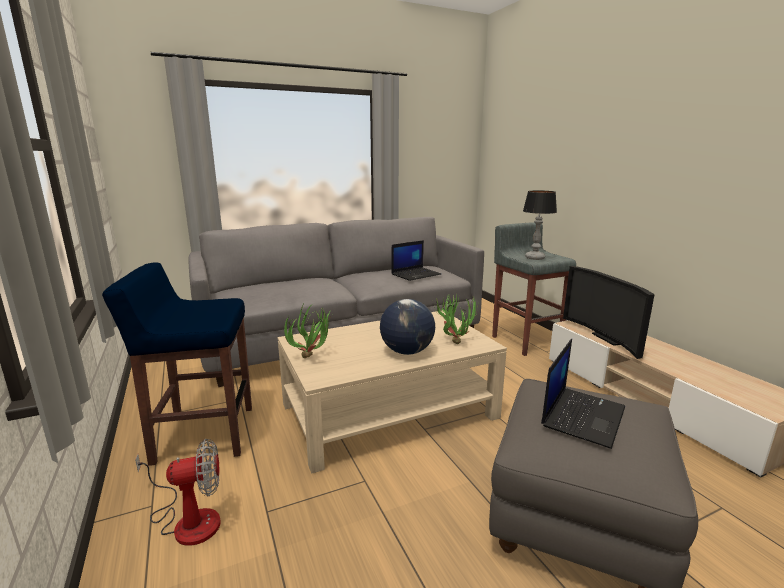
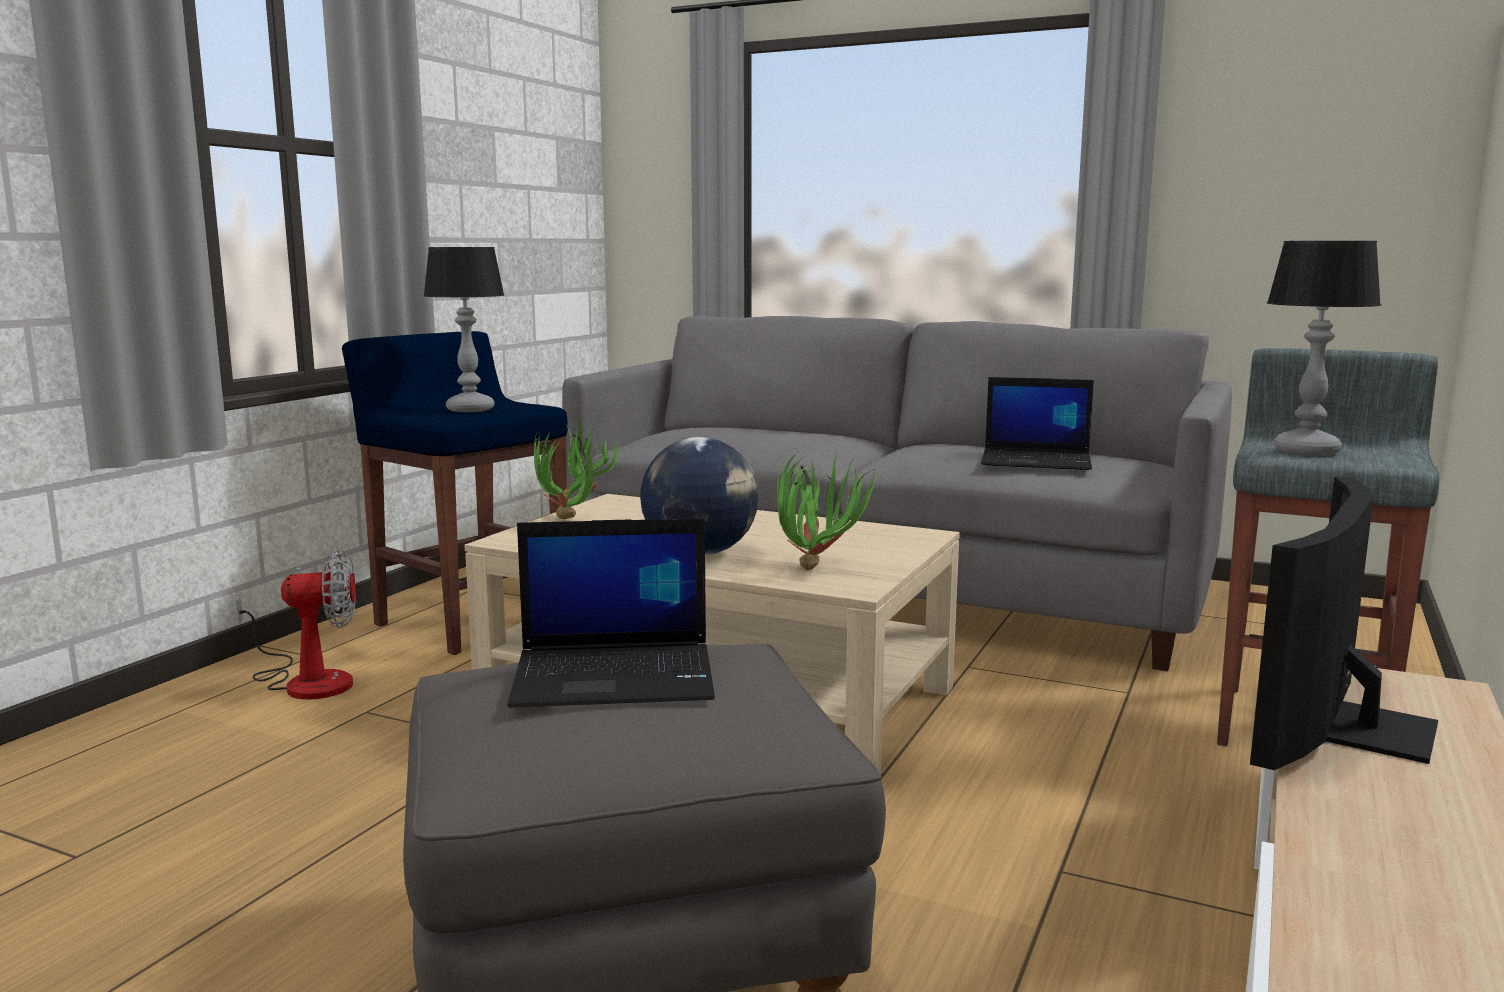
camera: 50 degrees right, 5 degrees down
fan [135,439,221,546] -> fan turned 45 degrees counterclockwise [236,549,356,700]
none -> table lamp [423,247,504,412]

